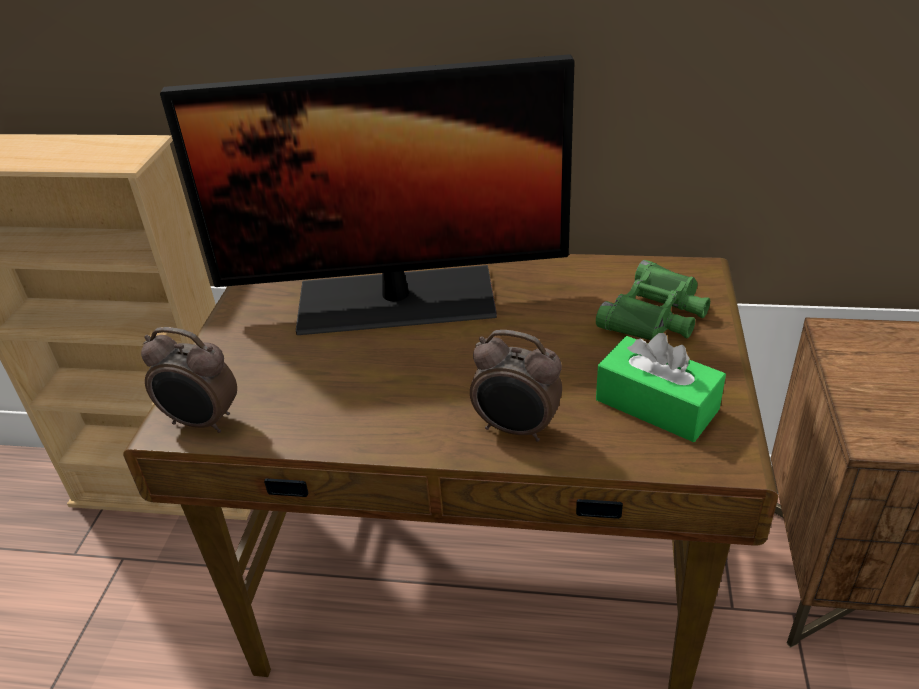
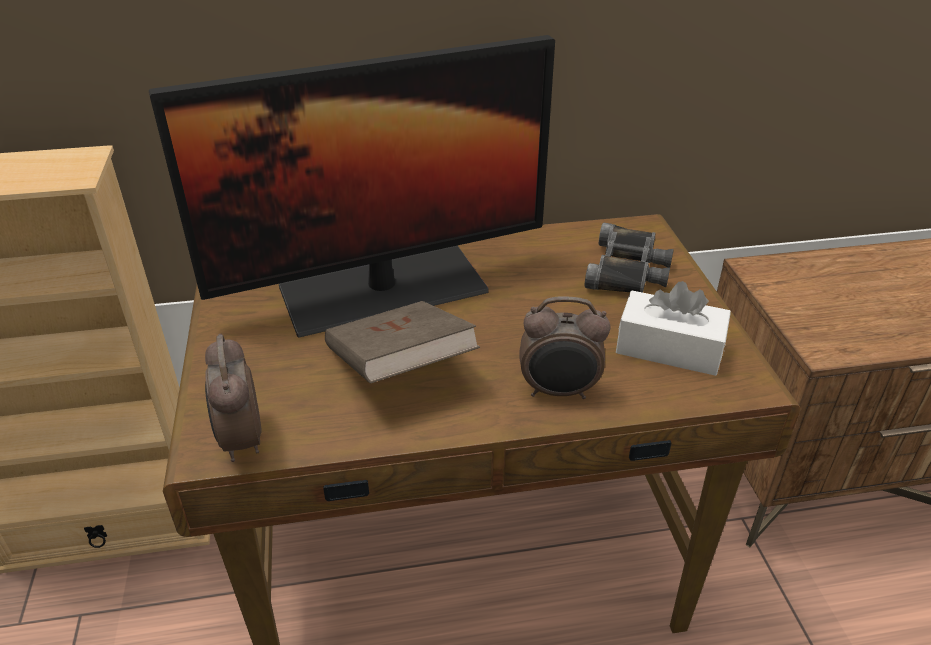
camera: 20 degrees left, 0 degrees up
alarm clock [141,327,237,433] -> alarm clock turned 75 degrees clockwise [205,334,262,462]
green binoculars [596,260,710,340] -> black binoculars [584,223,674,293]
green tissue box [596,333,726,442] -> white tissue box [616,281,731,376]
none -> brown book [325,301,480,384]

